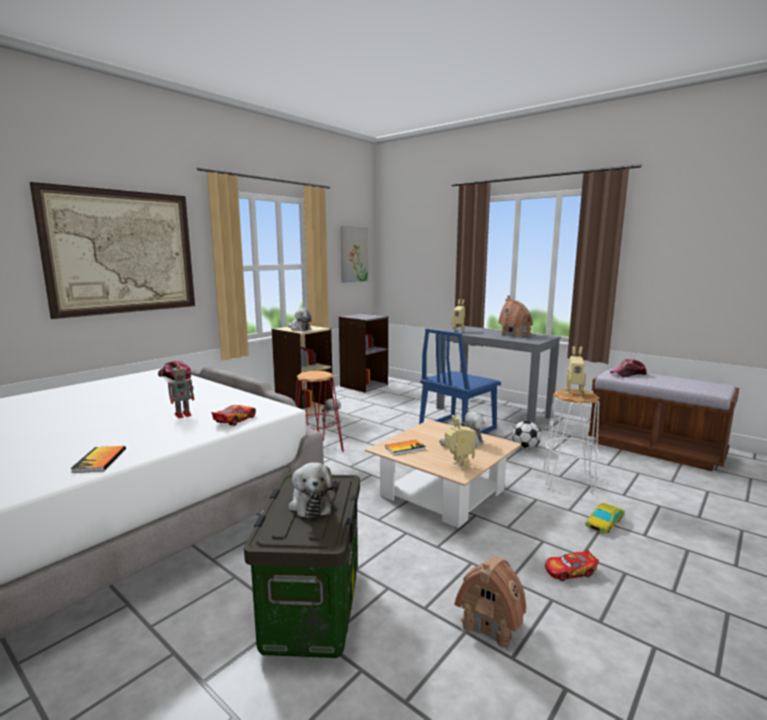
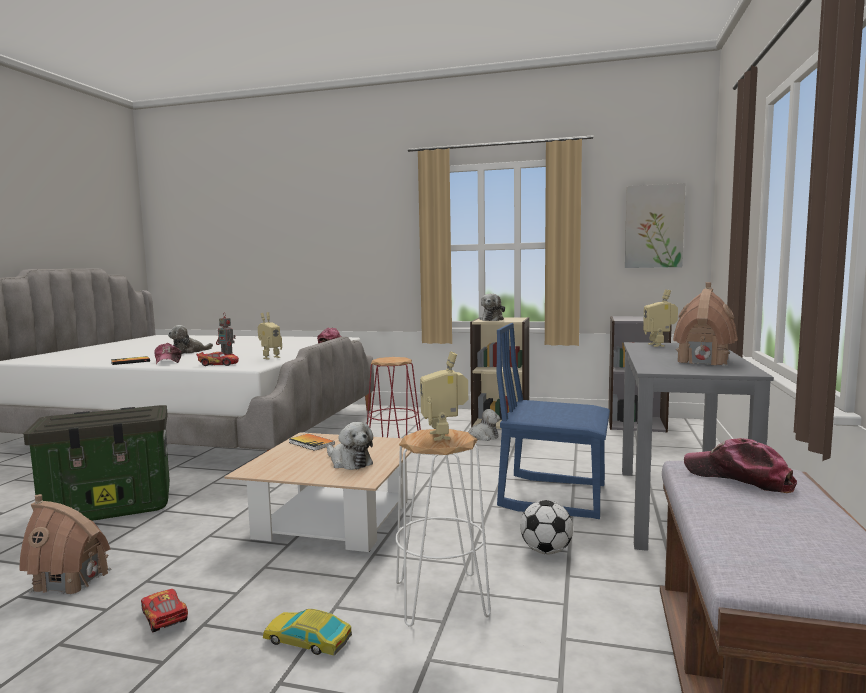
camera: 65 degrees right, 5 degrees down
picture [30,182,195,319] -> none
plush toy [288,462,338,518] -> plush toy moved to [168,325,213,354]
toy robot [445,415,475,470] -> toy robot moved to [258,312,282,360]
none -> cap [155,343,182,364]

